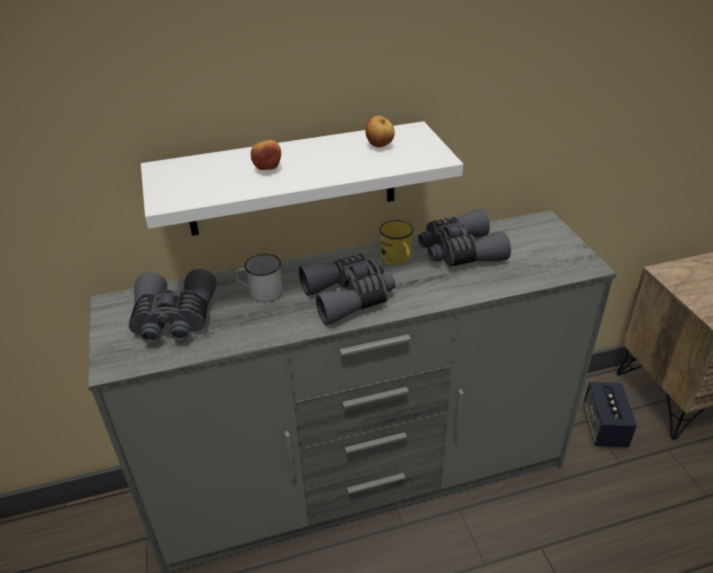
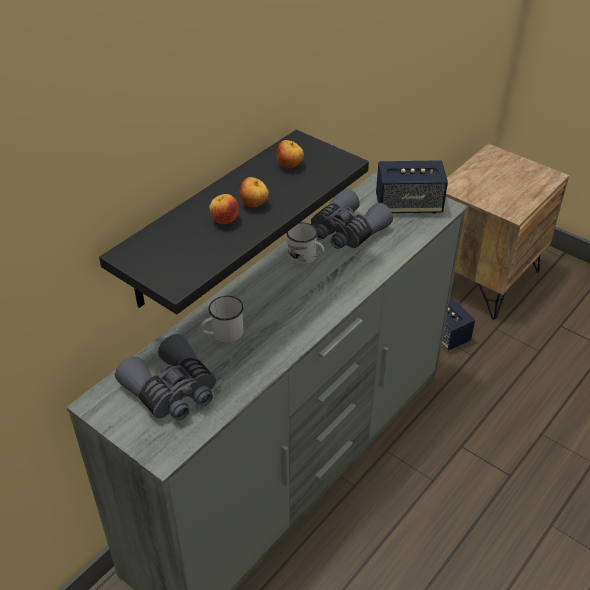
camera: 35 degrees left, 5 degrees up
white shelf [141,121,463,236] -> black shelf [99,130,369,315]
grey binoculars [299,254,396,325] -> none
yellow mug [379,220,413,265] -> white mug [286,222,325,265]
none -> apple [240,177,269,207]
none -> speaker [376,160,448,214]

